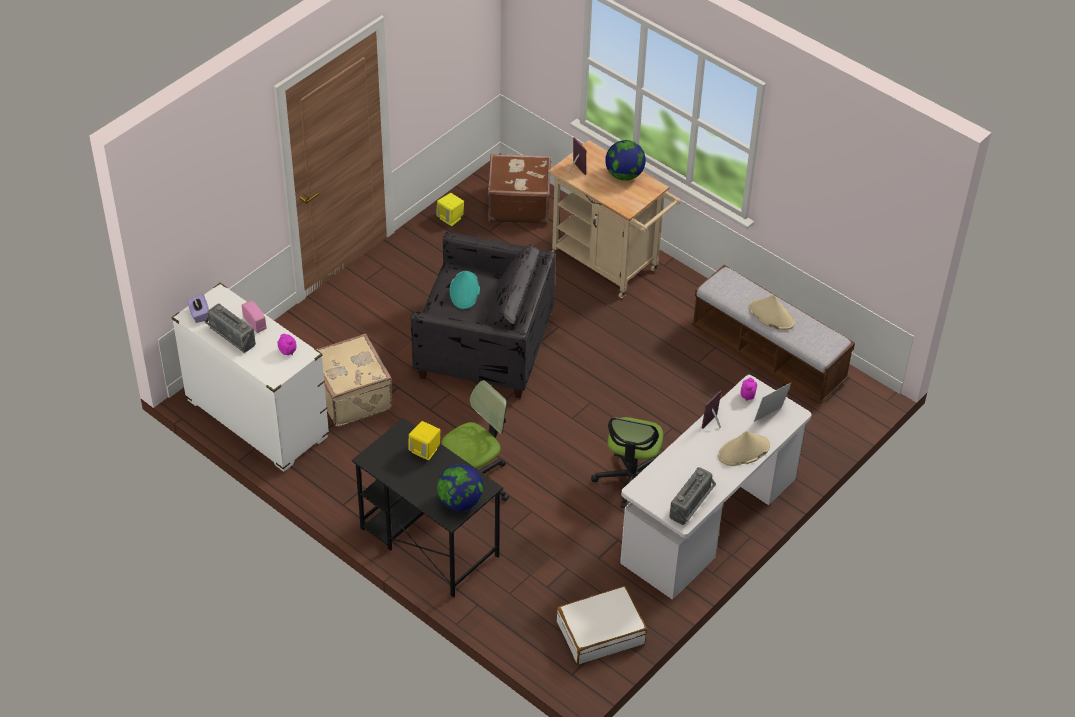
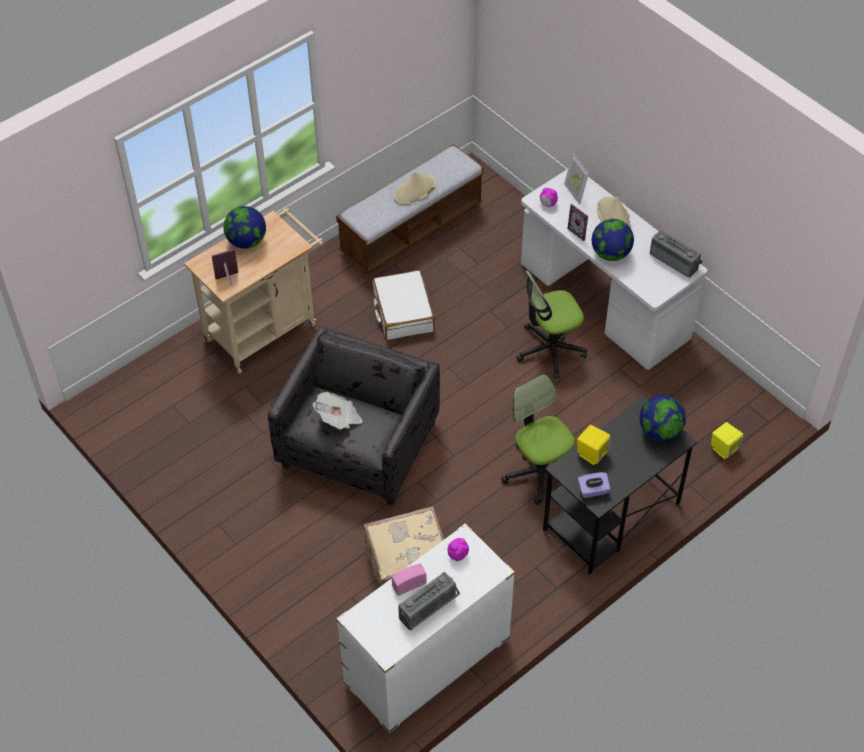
camera: 80 degrees left, 5 degrees up
purple tissue box [187,294,209,323] -> purple tissue box moved to [578,472,610,498]
yellow speaker [436,193,464,226] -> yellow speaker moved to [711,422,743,459]
turquoise hat [450,271,480,309] -> newspaper [313,392,362,429]
brown suitcase [488,154,551,224] -> none
white suitcase [557,586,647,665] -> white suitcase moved to [372,270,435,340]
office chair [591,417,663,508] -> office chair turned 135 degrees clockwise [516,270,587,378]
none -> globe [592,219,634,261]

